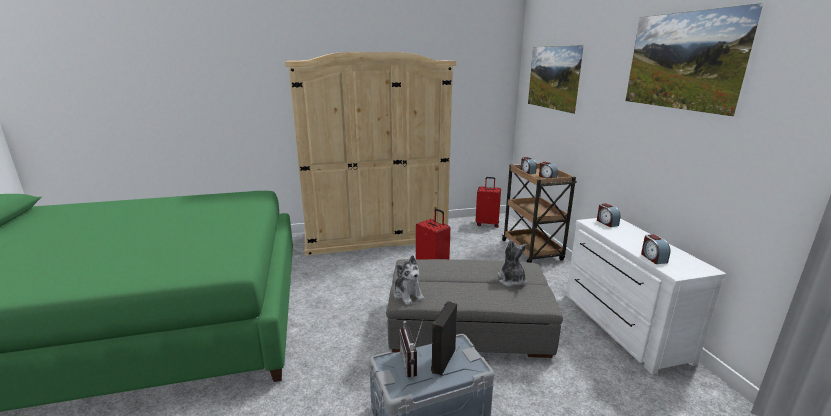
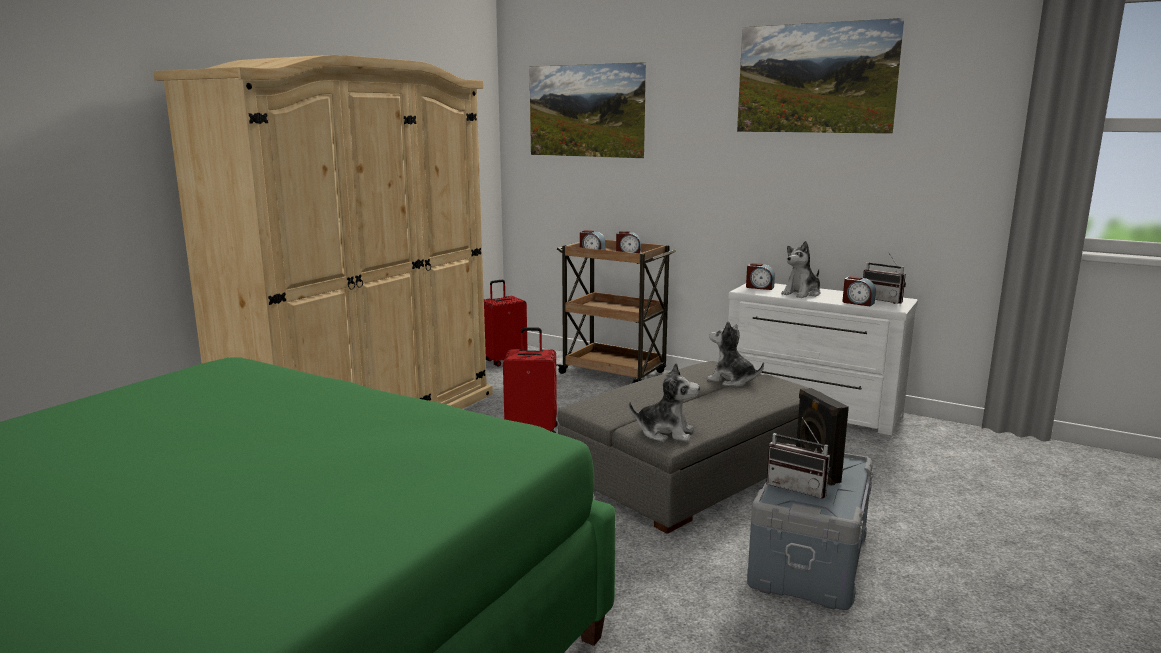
camera: 45 degrees left, 5 degrees down
none -> plush toy [781,241,820,298]
none -> radio [863,252,906,304]

